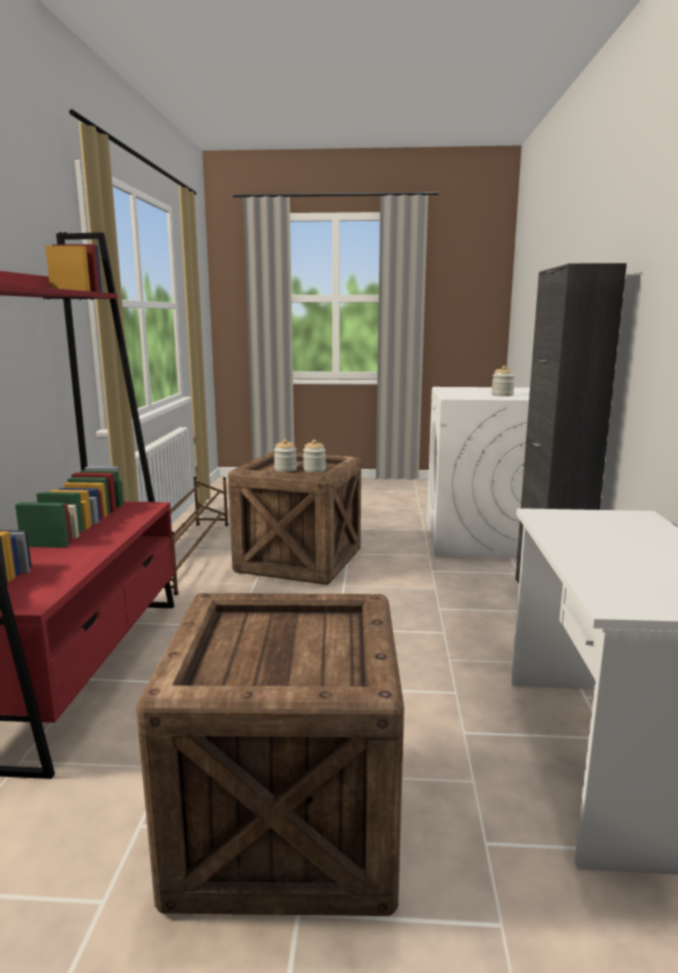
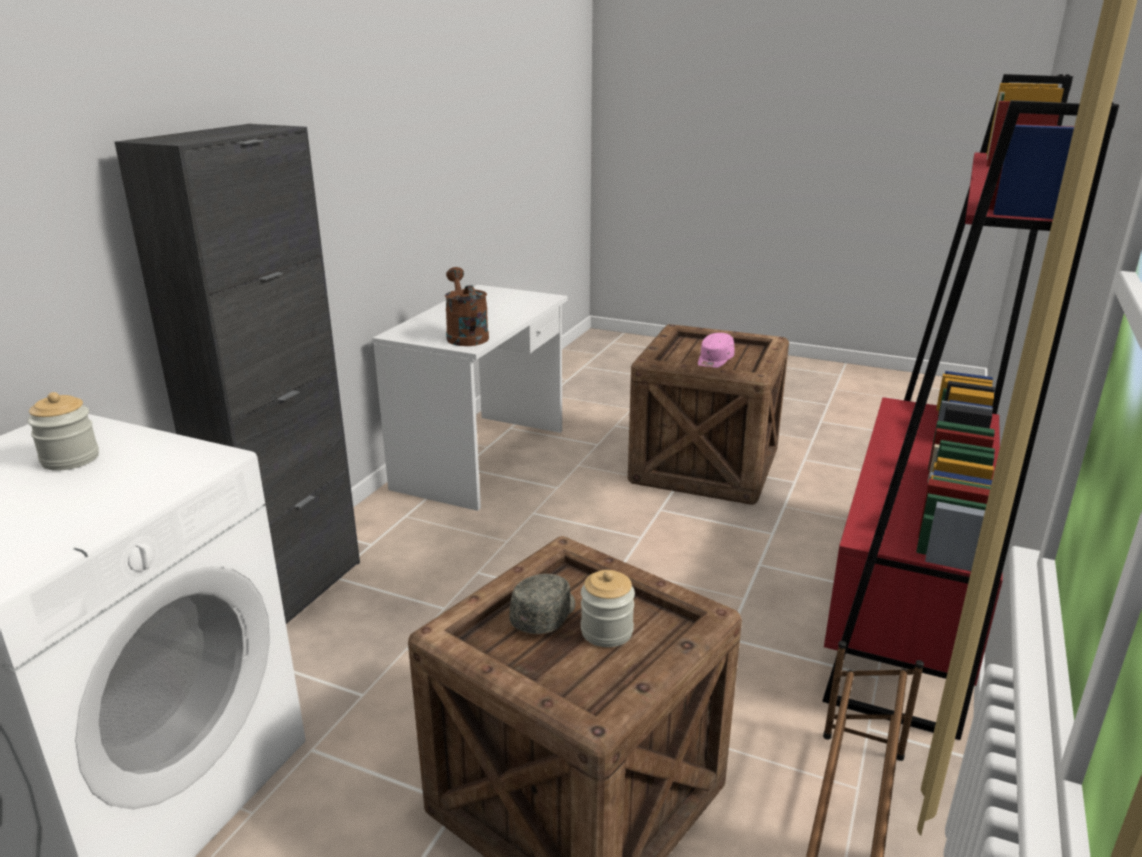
camera: 160 degrees left, 10 degrees up
jar [303,440,326,472] -> grey cap [509,574,575,634]
none -> brown watering can [445,267,489,346]
none -> pink cap [698,333,734,368]

